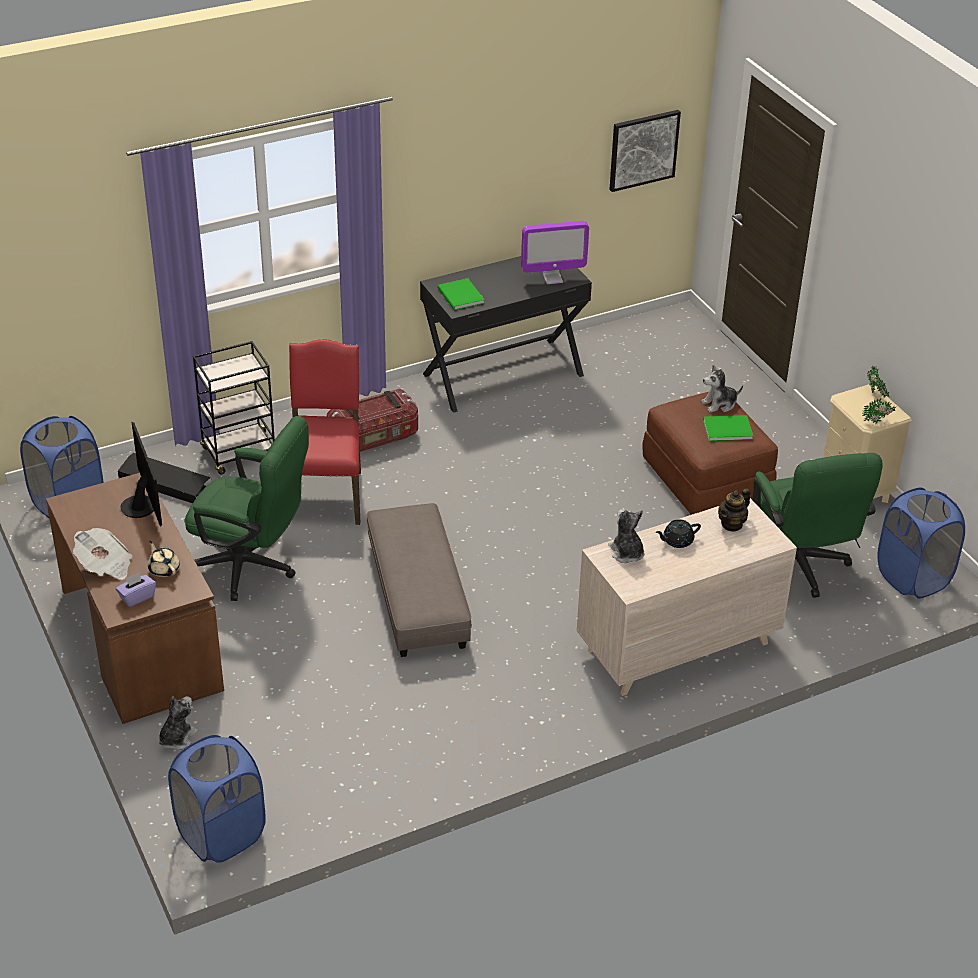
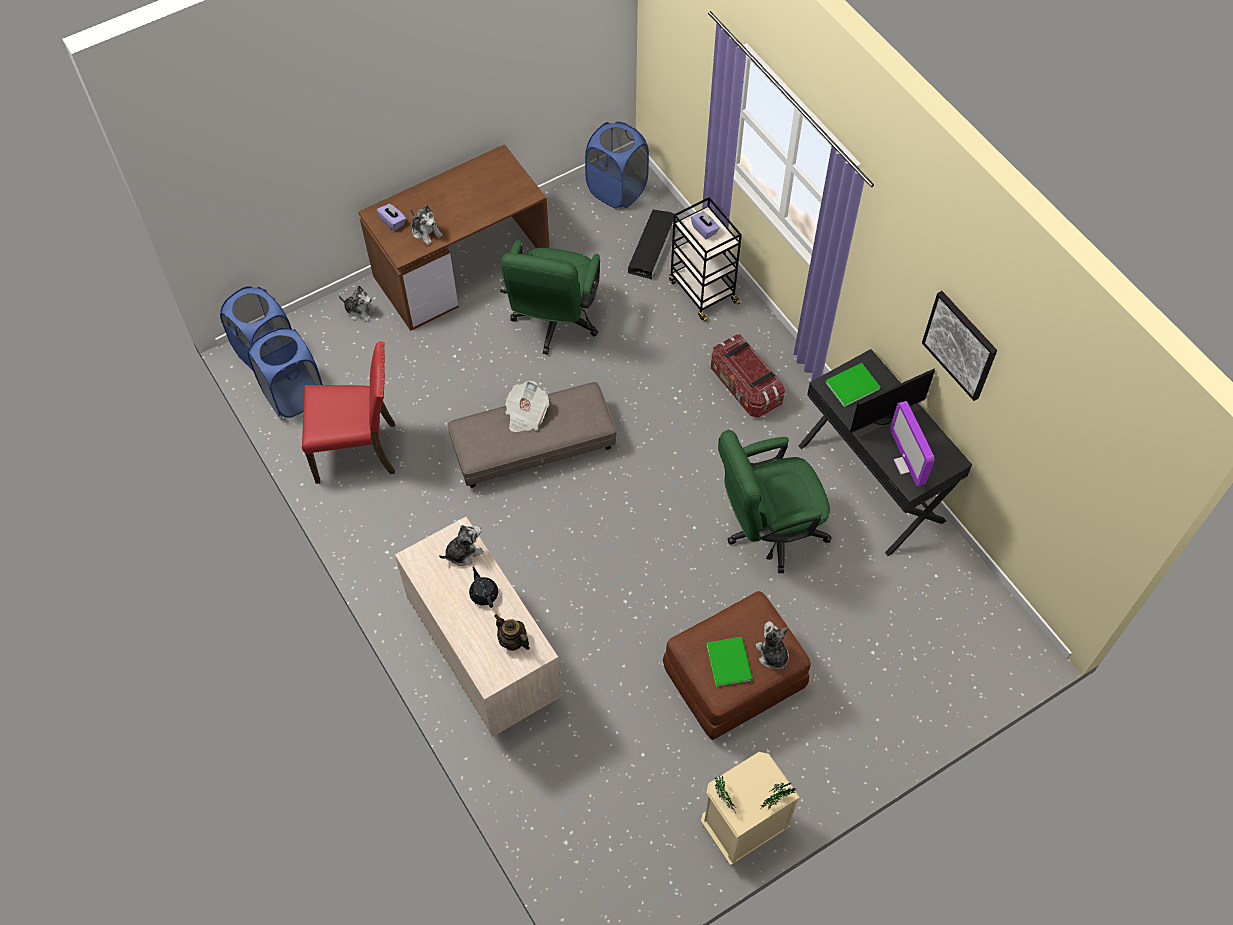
camera: 85 degrees right, 20 degrees up
newspaper [73,528,133,580] -> newspaper moved to [505,381,549,432]
monitor [120,422,162,526] -> monitor moved to [850,368,935,433]
beige teapot [148,541,180,577] -> plush toy [410,205,442,245]
red chair [289,339,361,525] -> red chair moved to [302,341,395,484]
picture [609,110,681,192] -> picture moved to [922,291,997,401]
green office chair [753,453,883,598] -> green office chair moved to [718,430,832,573]
blue laundry basket [877,488,965,599] -> blue laundry basket moved to [248,328,323,418]
none -> purple tissue box [691,212,719,239]

